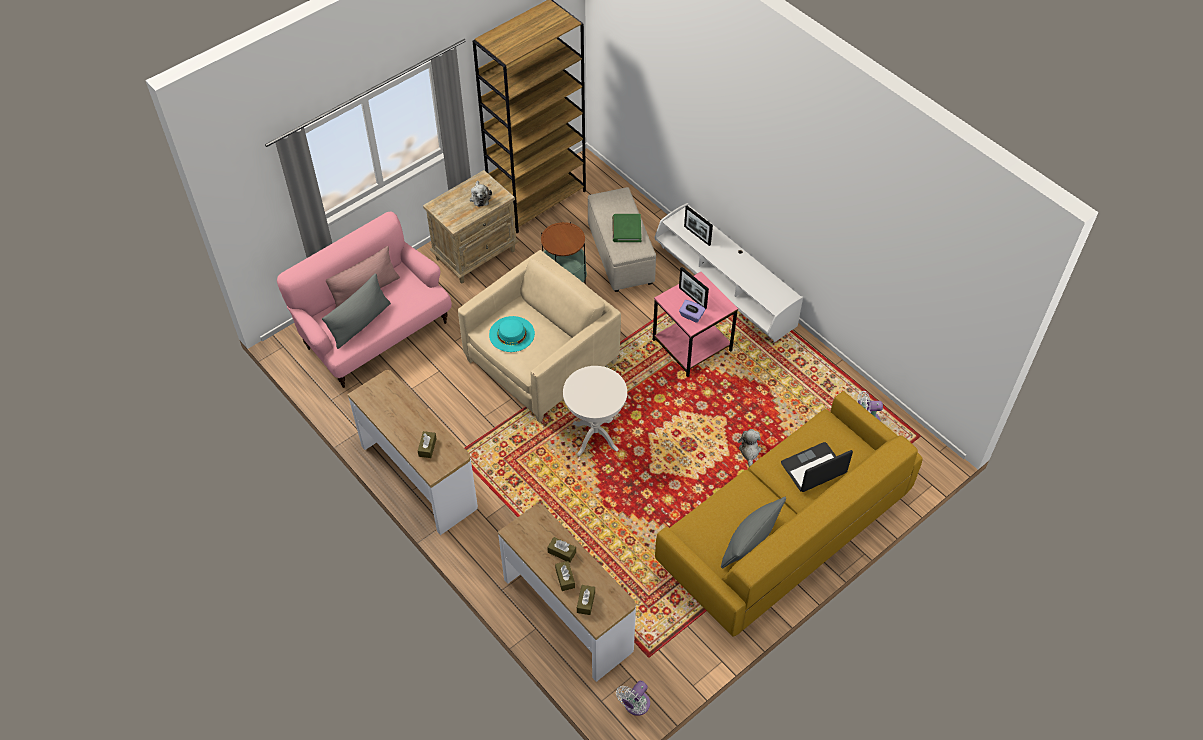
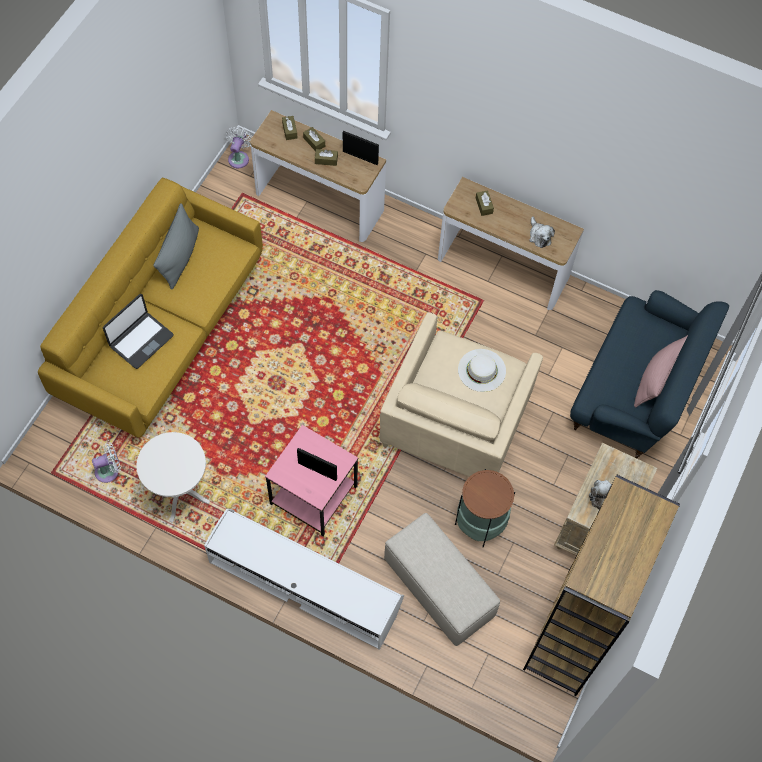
camera: 155 degrees right, 10 degrees up
pink sofa [277,212,452,388] -> blue sofa [570,290,729,458]
grey pillow [322,273,391,349] -> none
turquoise hat [489,316,535,352] -> white hat [458,349,506,392]
white side table [563,366,627,456] -> white side table moved to [136,432,210,523]
green book [612,214,642,242] -> none
purple tissue box [679,300,705,323] -> none
picture frame [684,206,713,246] -> picture frame moved to [343,131,379,165]
plush toy [738,429,761,467] -> plush toy moved to [529,217,555,248]

